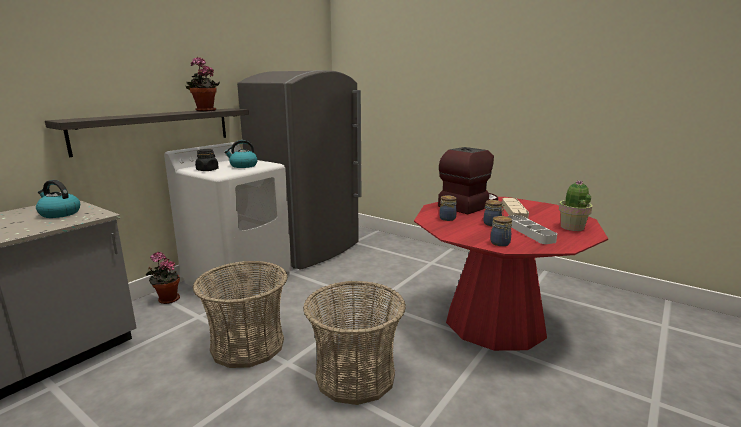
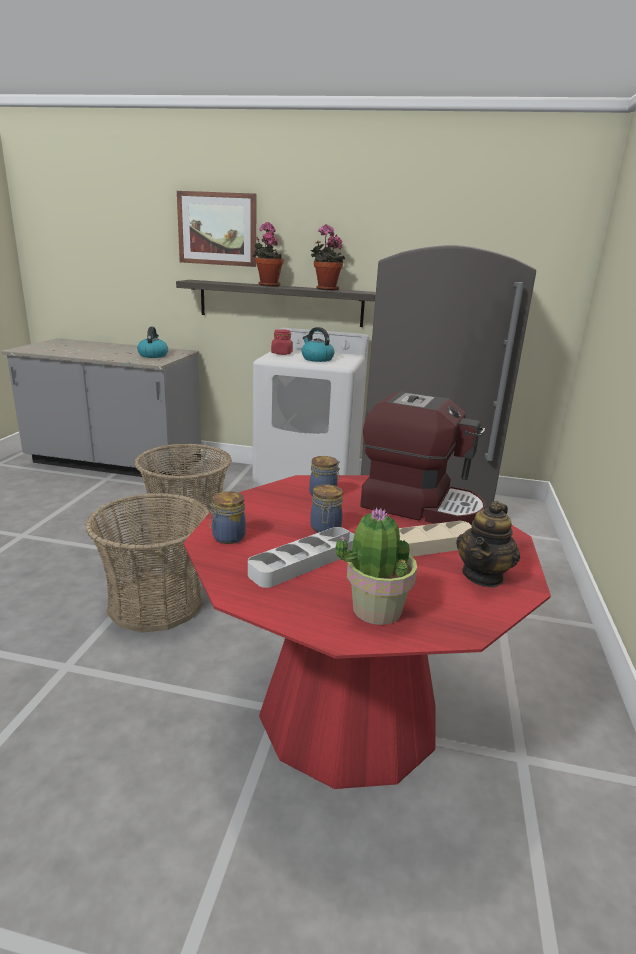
camera: 65 degrees right, 5 degrees up
potted plant [145,252,180,304] -> potted plant moved to [252,222,284,286]
black jar [195,149,219,171] -> red jar [271,329,293,355]
none -> picture [177,191,257,267]
none -> teapot [456,501,520,588]

